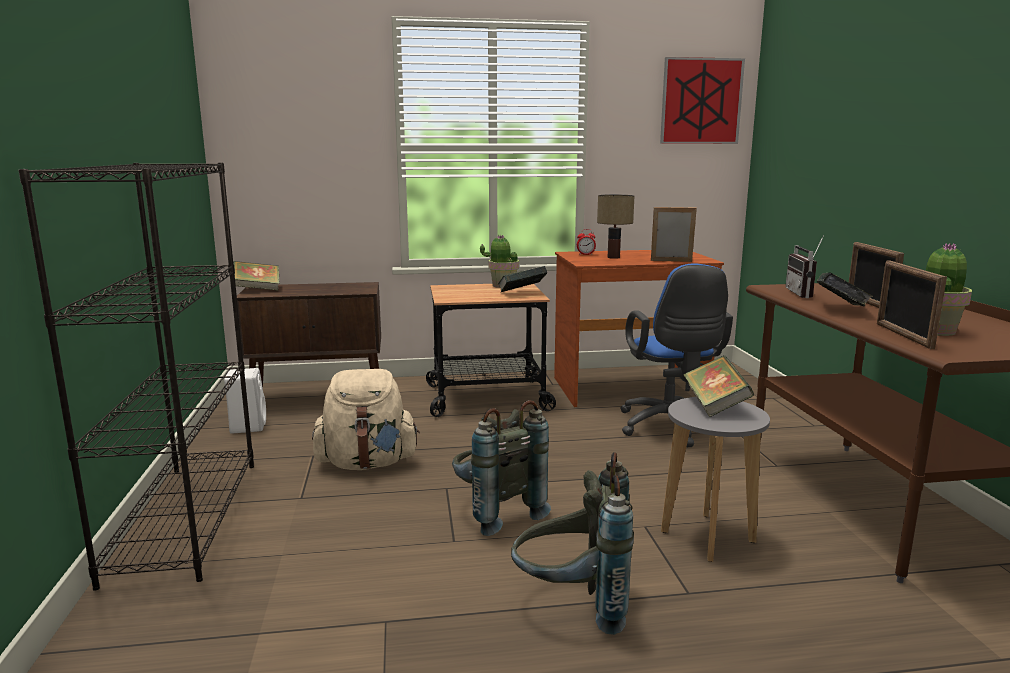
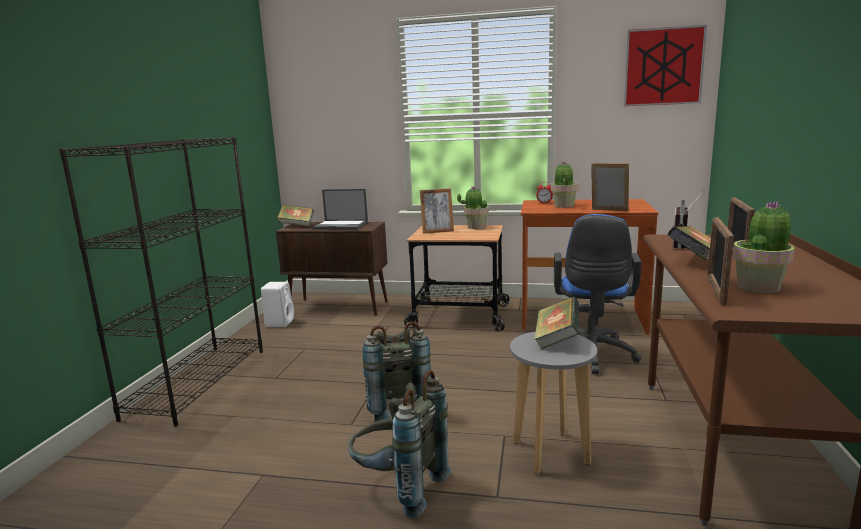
camera: 20 degrees right, 0 degrees up
beige backpack [312,369,420,470] -> none
book [498,266,547,293] -> none
table lamp [597,194,634,259] -> potted plant [551,161,579,208]
none -> laptop [312,189,368,230]
none -> picture frame [420,188,454,234]

